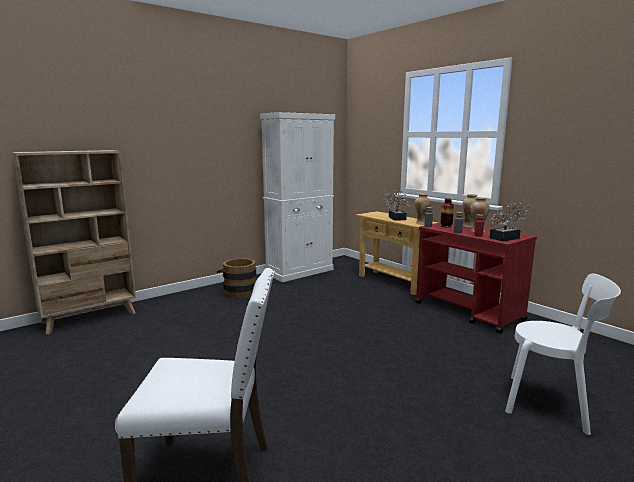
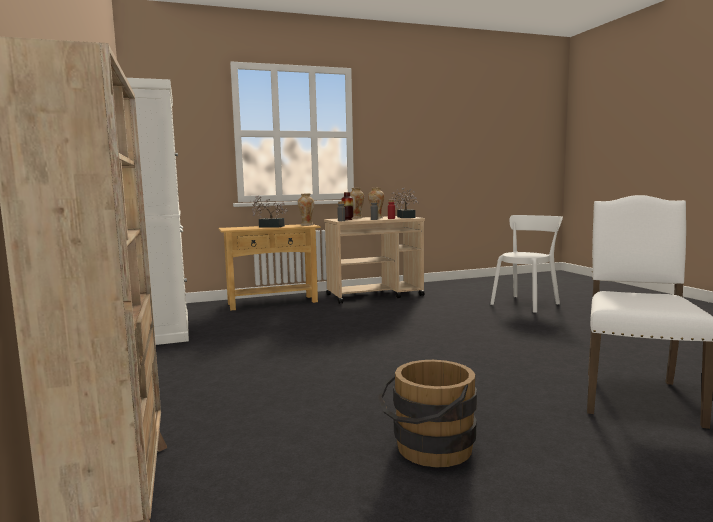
camera: 70 degrees left, 5 degrees down
brown bucket [217,258,257,298] -> brown bucket moved to [378,360,477,467]
red cart [415,222,537,334] -> beige cart [324,216,425,304]

